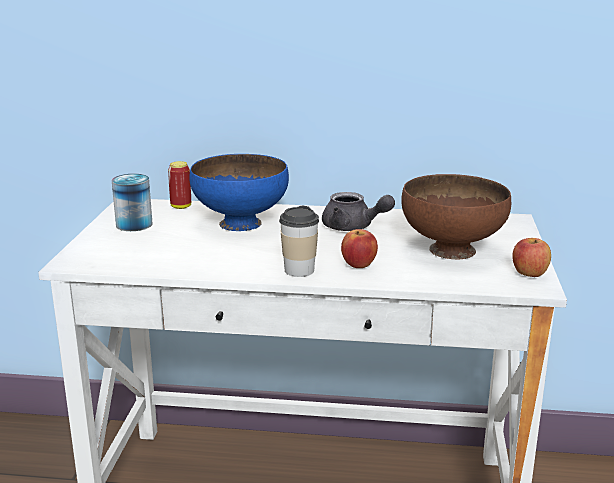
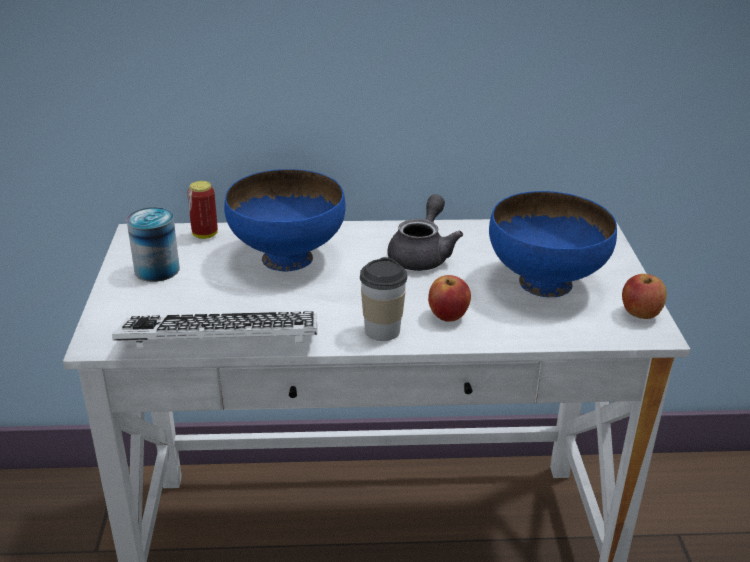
camera: 10 degrees left, 10 degrees up
grey teapot [322,192,395,231] -> grey teapot turned 90 degrees counterclockwise [387,194,463,271]
brown bowl [401,174,511,259] -> blue bowl [489,191,617,297]
none -> keyboard [112,311,317,349]

